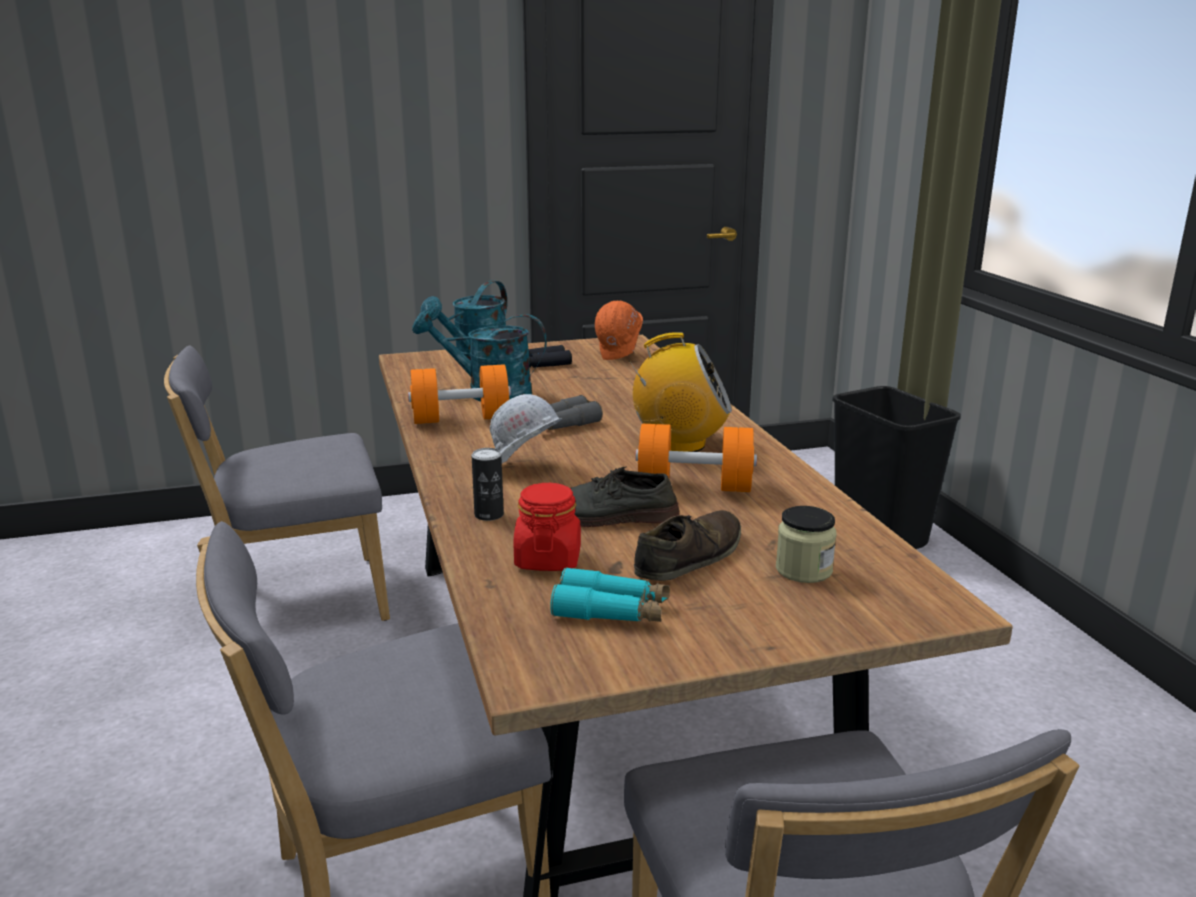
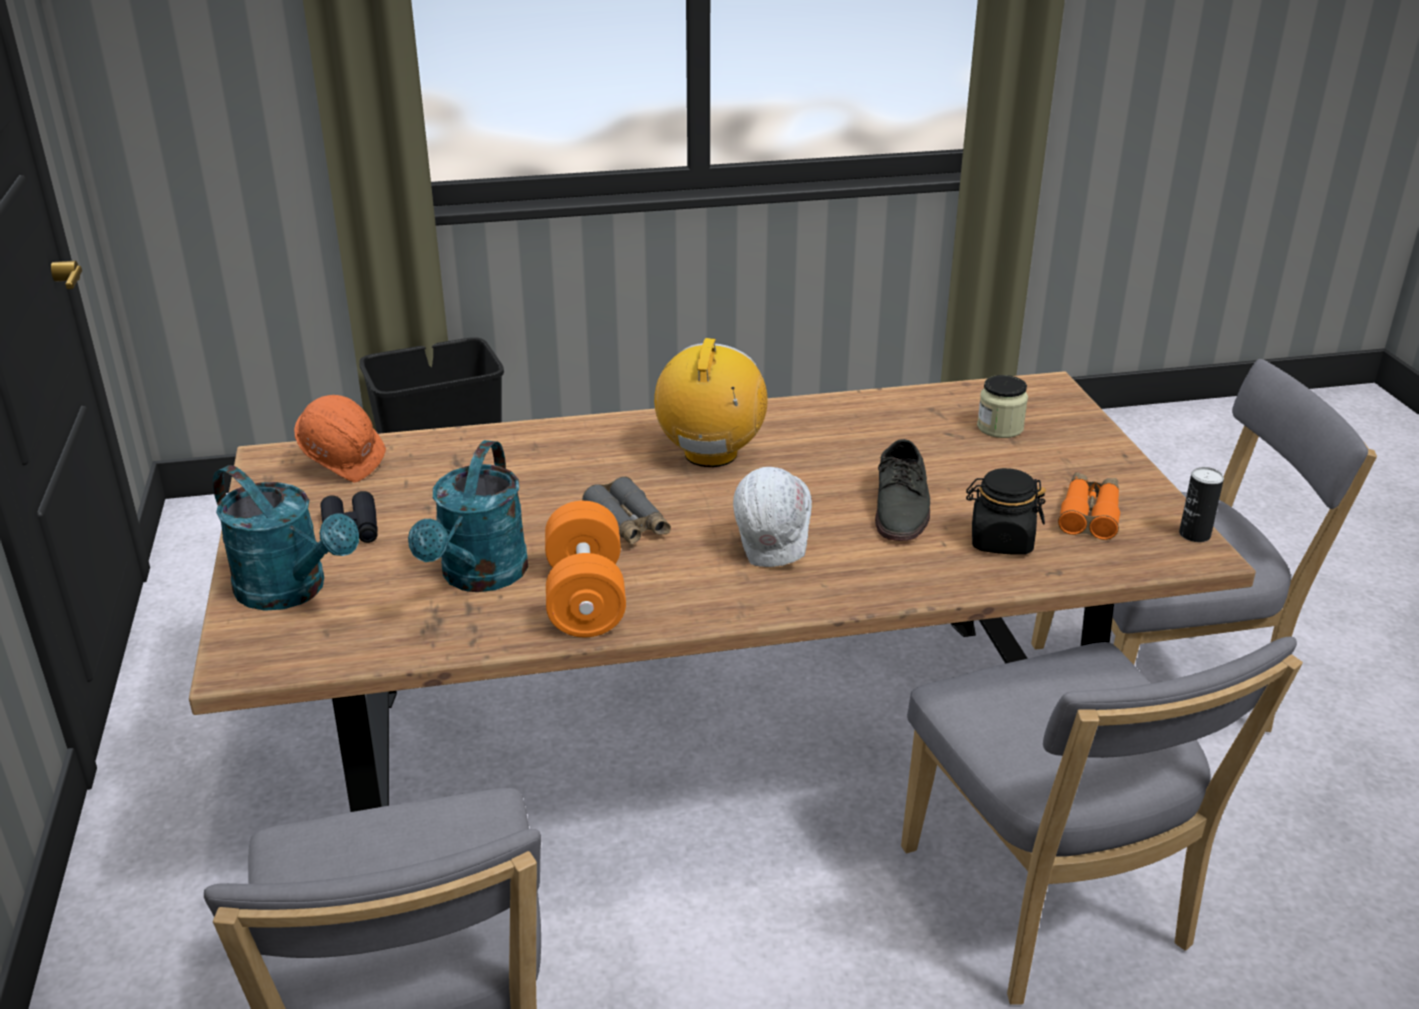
camera: 85 degrees left, 10 degrees up
can [472,448,504,521] -> can moved to [1179,467,1224,542]
red jar [513,483,581,571] -> black jar [966,468,1046,555]
turquoise binoculars [550,567,670,622] -> orange binoculars [1058,472,1120,540]
brown shoe [634,510,741,581] -> none
orange dumbbell [635,424,757,492] -> none

